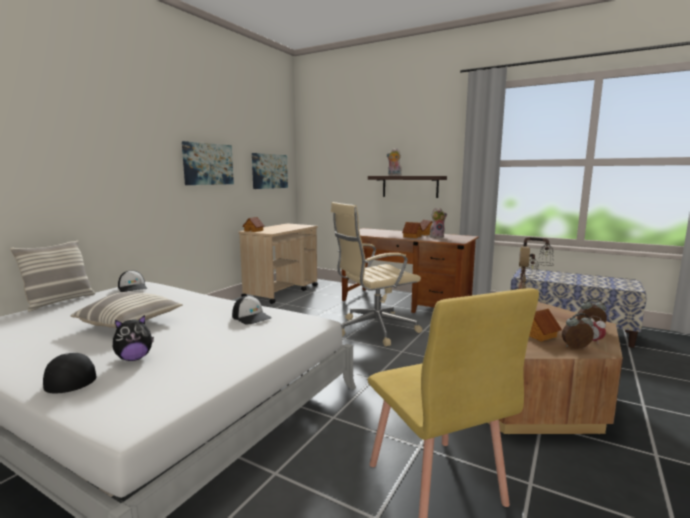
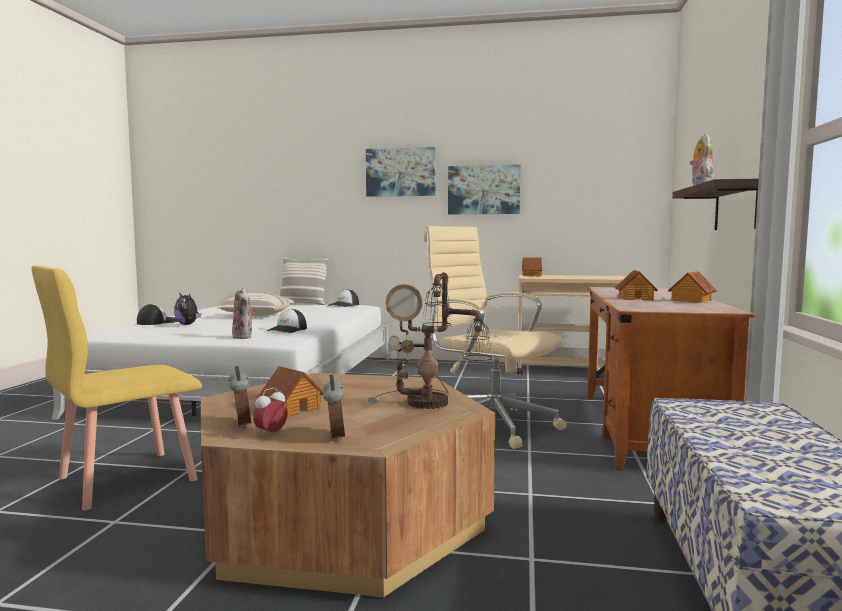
camera: 70 degrees right, 5 degrees down
picture [252,153,288,189] -> picture moved to [366,147,436,197]
plush toy [430,208,447,238] -> plush toy moved to [232,287,255,339]

